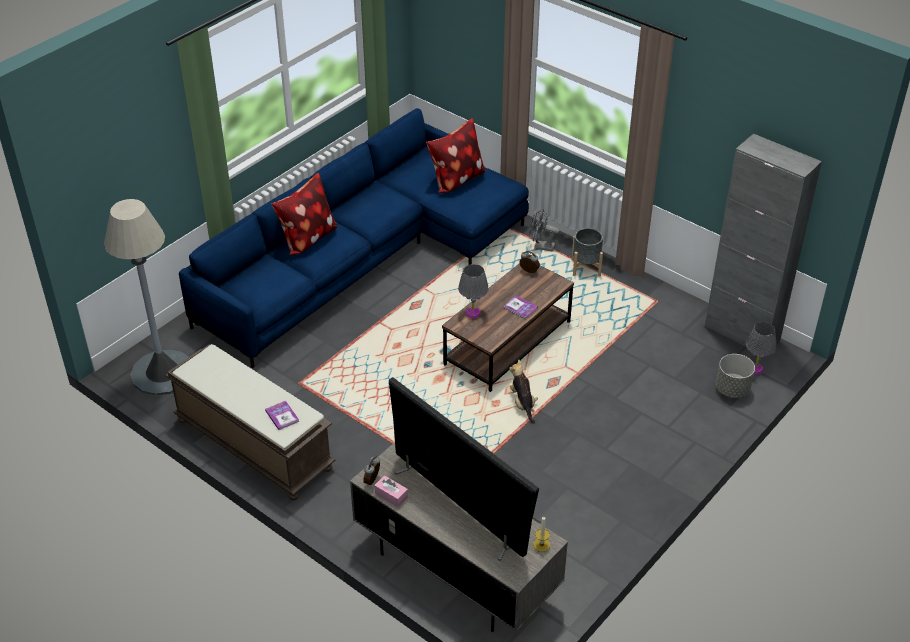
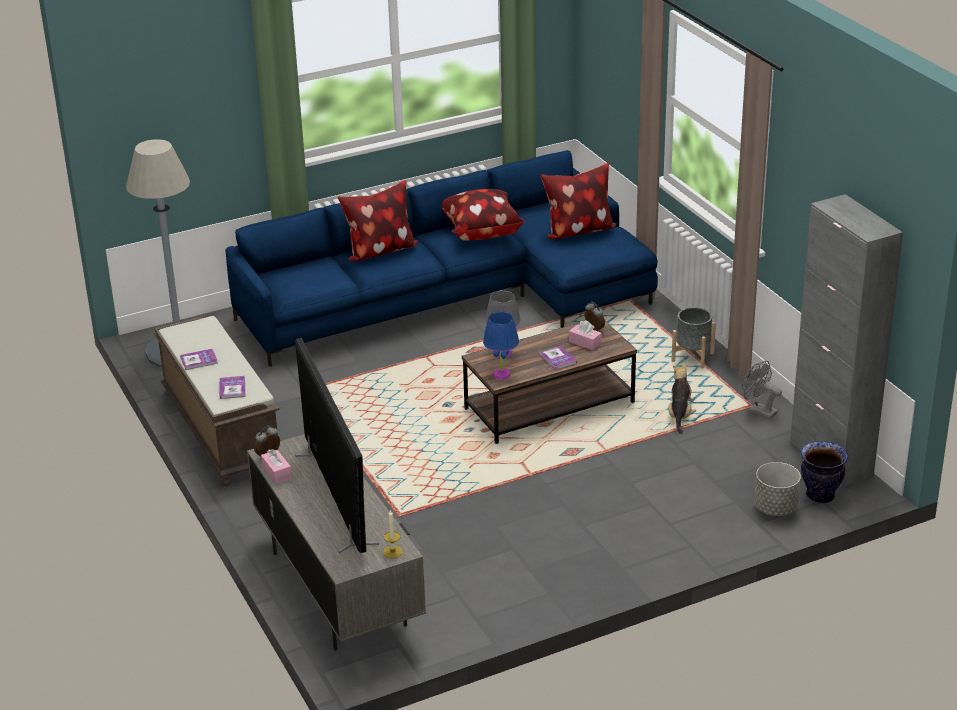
camera: 25 degrees right, 10 degrees down
plush toy [509,359,538,424] -> plush toy moved to [668,363,696,434]
grey fan [529,209,560,252] -> grey fan moved to [742,361,782,419]
grey table lamp [746,322,776,374] -> vase [801,441,848,503]
none -> book [180,349,218,370]
none -> pillow [442,189,525,241]
none -> blue table lamp [483,312,519,379]
none -> pink tissue box [569,320,602,350]

